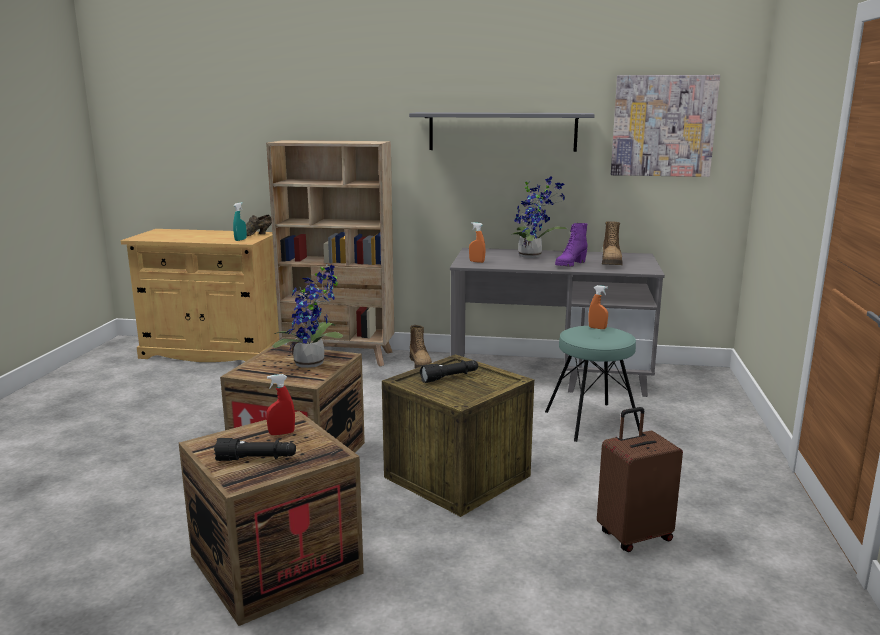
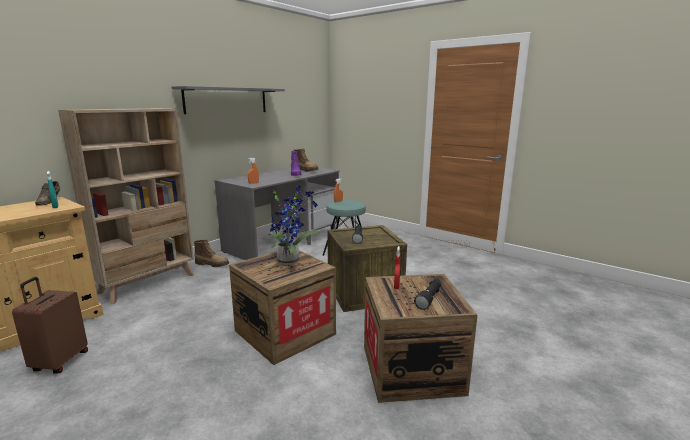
camera: 60 degrees left, 0 degrees up
potted plant [511,176,568,258] -> none
brown suitcase [597,407,683,552] -> brown suitcase moved to [12,277,88,374]
picture [611,75,720,177] -> none

